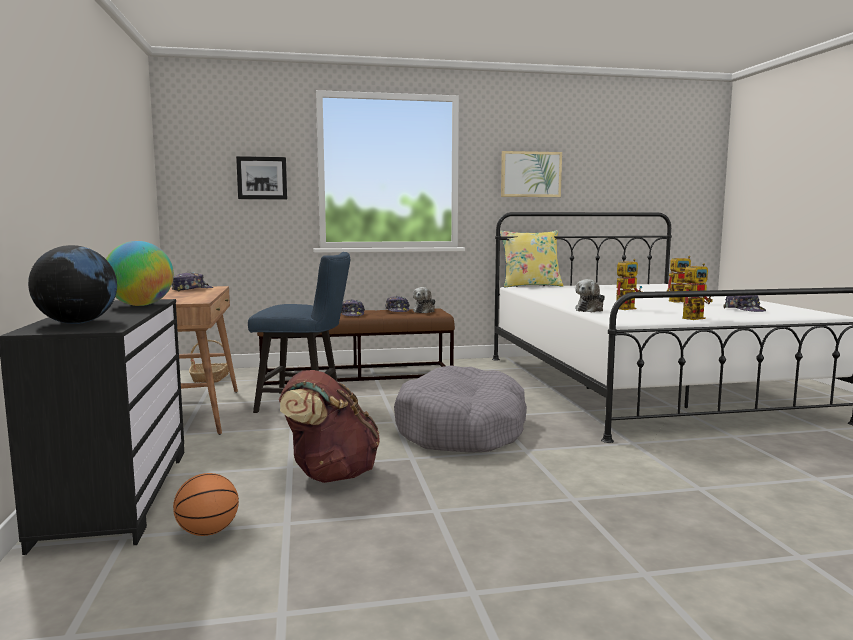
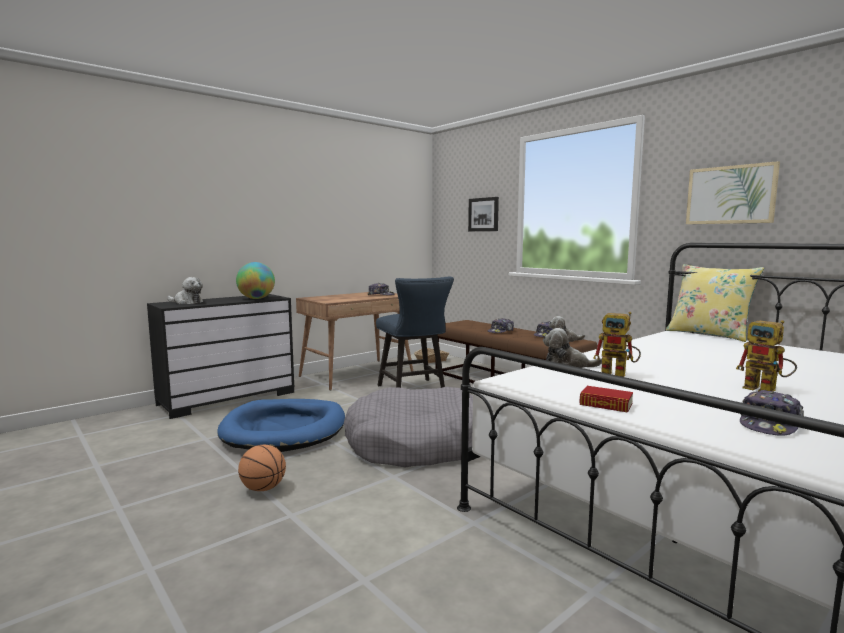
camera: 60 degrees right, 0 degrees up
globe [28,245,117,324] -> plush toy [167,277,203,304]
basketball [173,473,239,536] -> basketball moved to [238,445,286,491]
brown backpack [279,370,380,483] -> blue dog bed [217,399,345,452]
toy robot [682,263,713,320] -> book [579,386,633,412]

